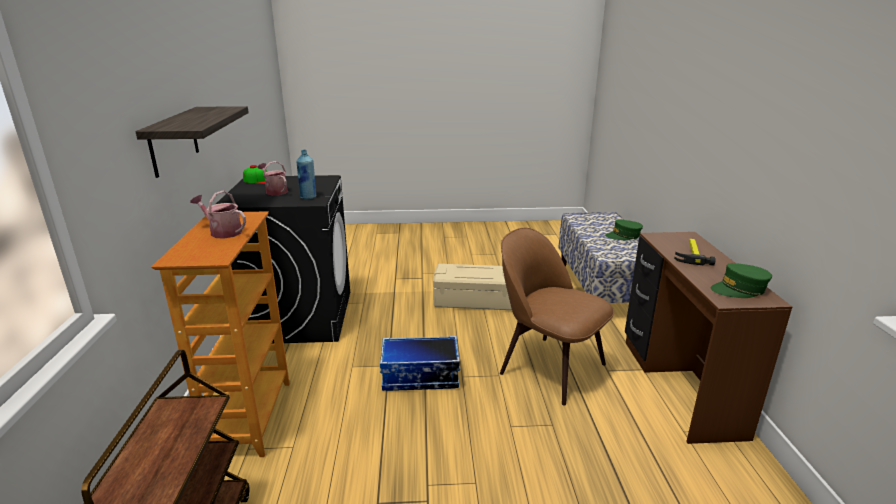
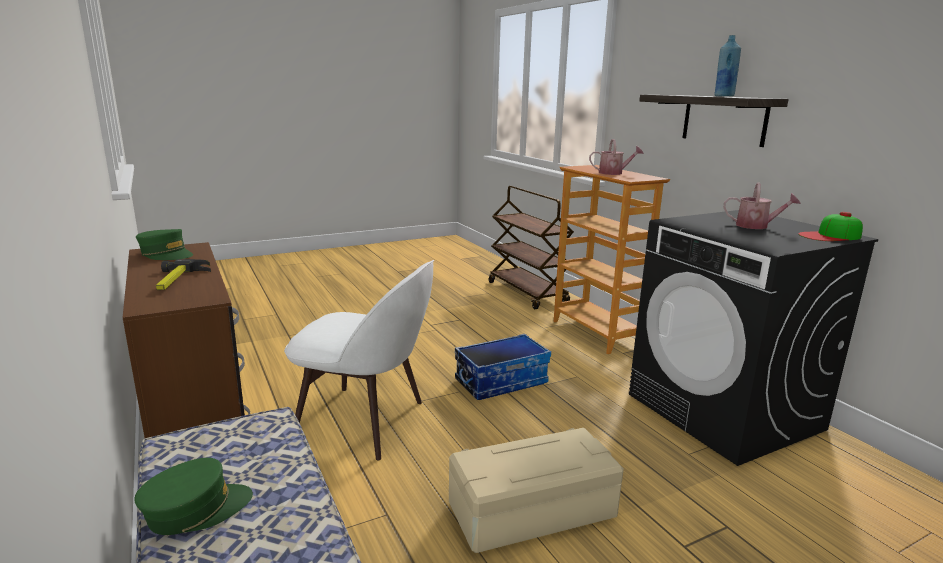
camera: 155 degrees right, 5 degrees down
blue bottle [296,150,316,199] -> blue bottle moved to [714,35,741,96]
brown chair [500,228,614,406] -> white chair [284,260,434,460]
green cap [711,263,772,298] -> green cap turned 60 degrees clockwise [136,229,193,260]

